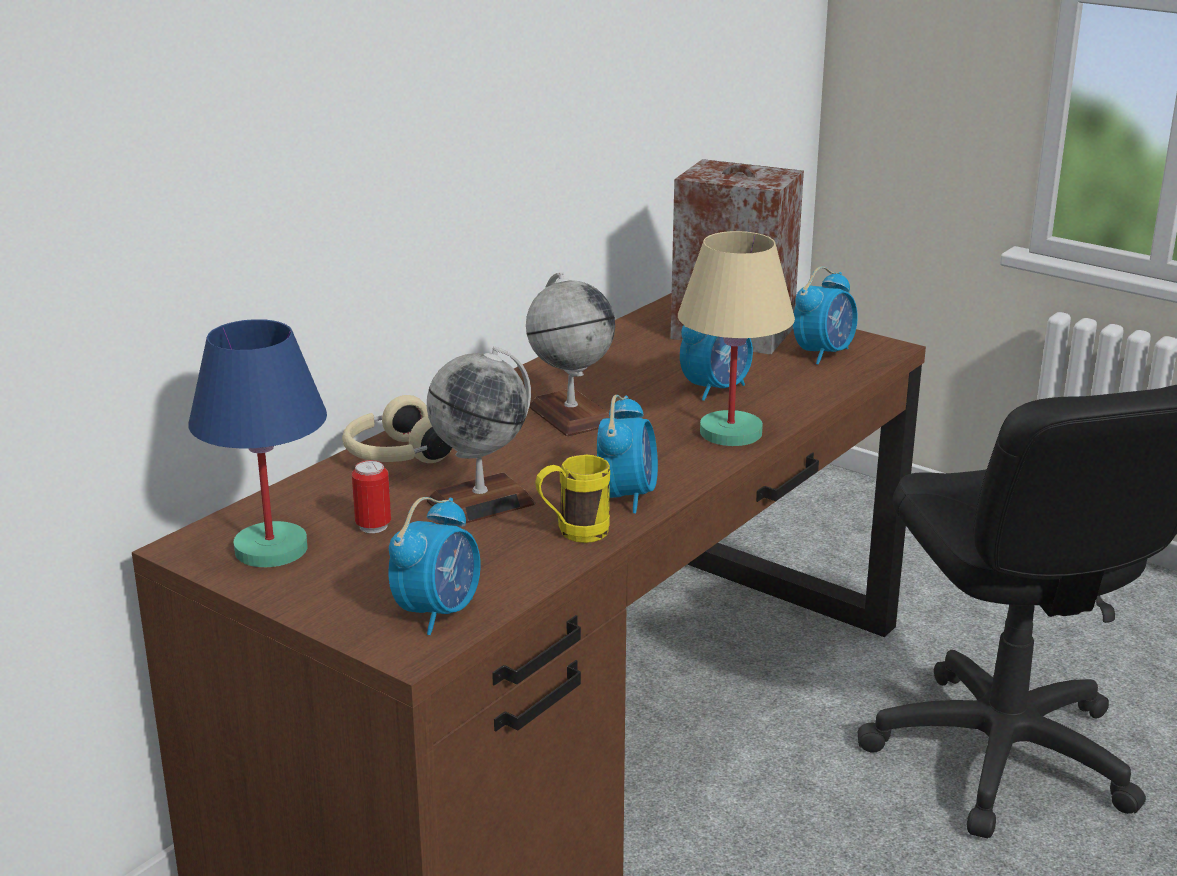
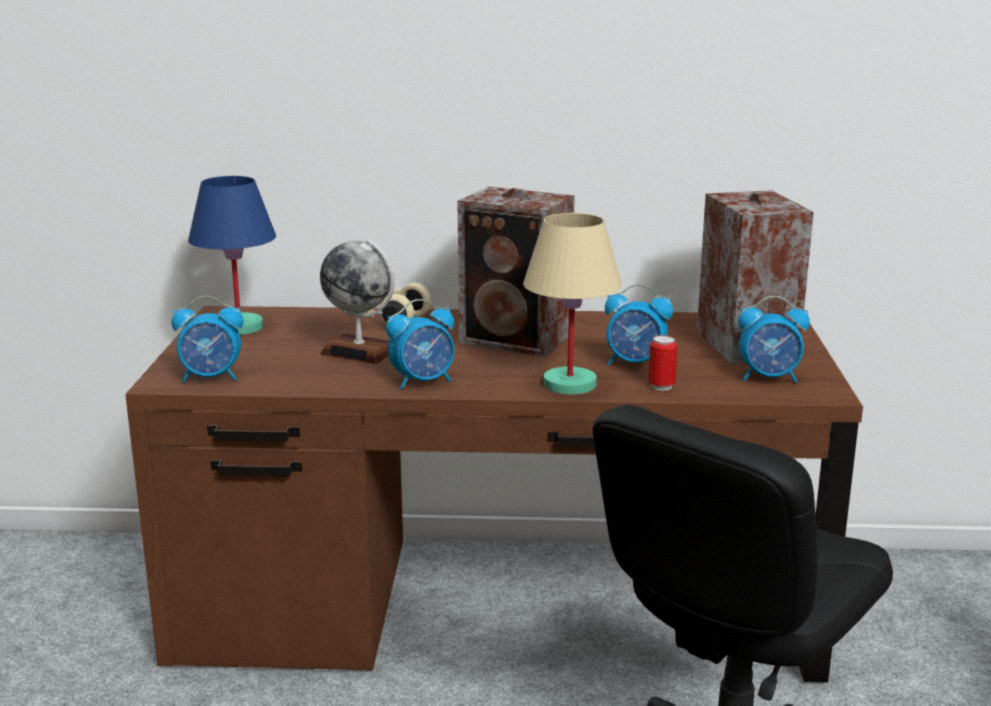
camera: 55 degrees right, 5 degrees down
can [352,460,391,533] -> can moved to [648,335,678,391]
globe [526,272,615,436] -> speaker [458,187,575,357]
yellow mug [535,454,610,543] -> none

